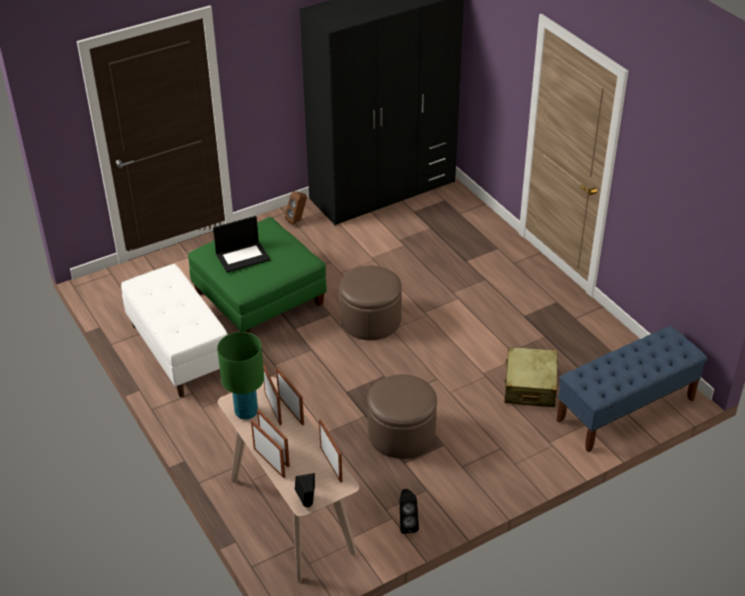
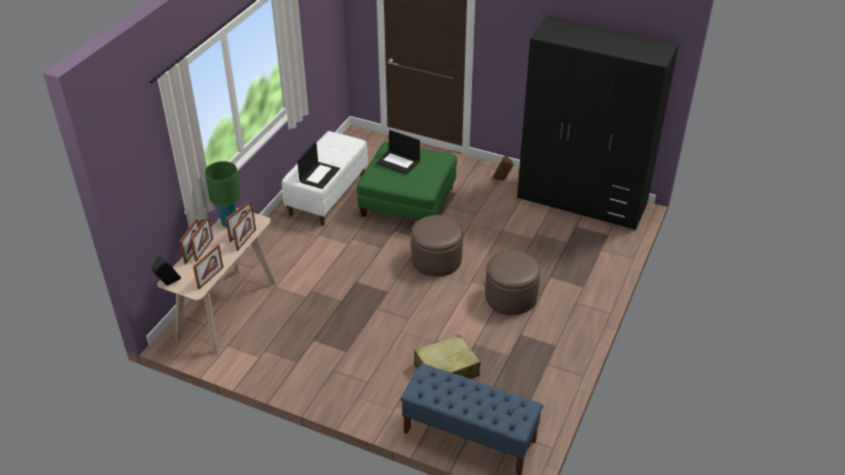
camera: 55 degrees right, 0 degrees up
brown ottoman [367,374,437,459] -> brown ottoman moved to [485,250,541,315]
black speaker [400,489,419,534] -> none
none -> laptop [297,142,340,189]

